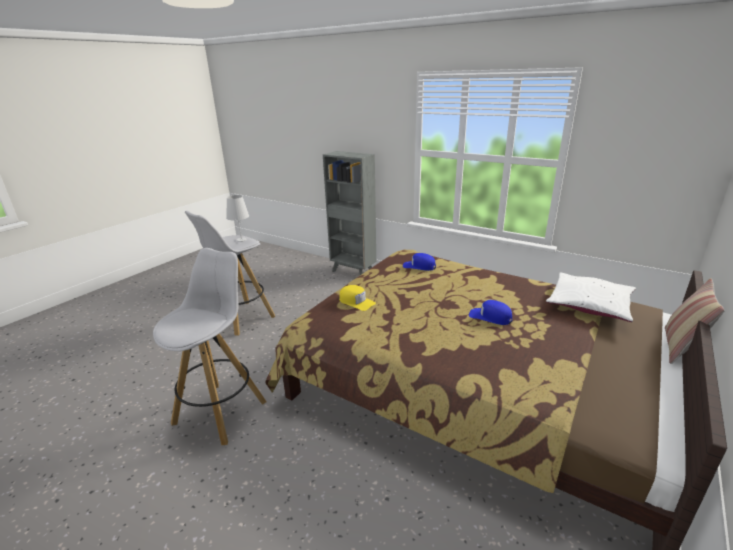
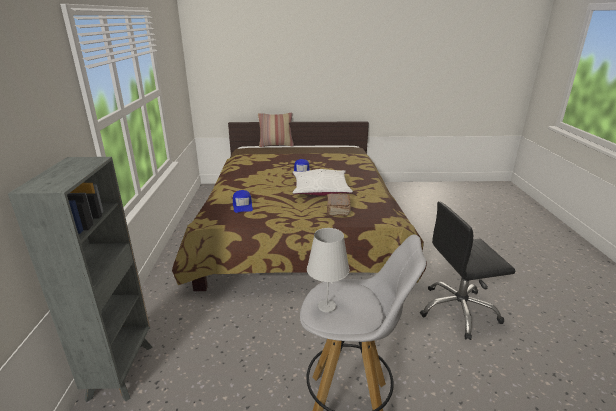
camera: 125 degrees left, 0 degrees up
white stool [153,248,266,445] -> black office chair [420,202,515,340]
yellow cap [339,285,376,311] -> brown book [327,194,351,216]
white pillow [546,273,636,322] -> white pillow moved to [292,169,353,196]

